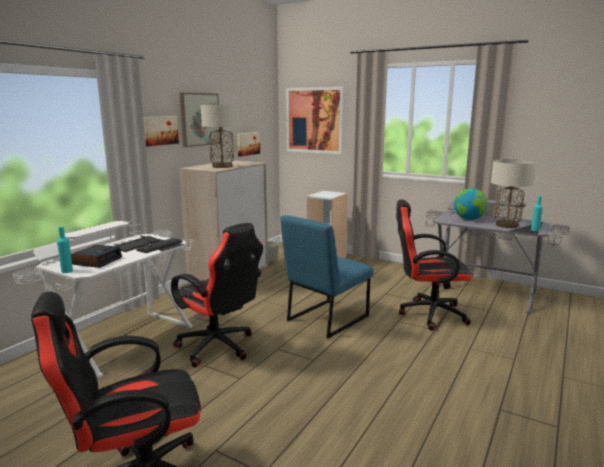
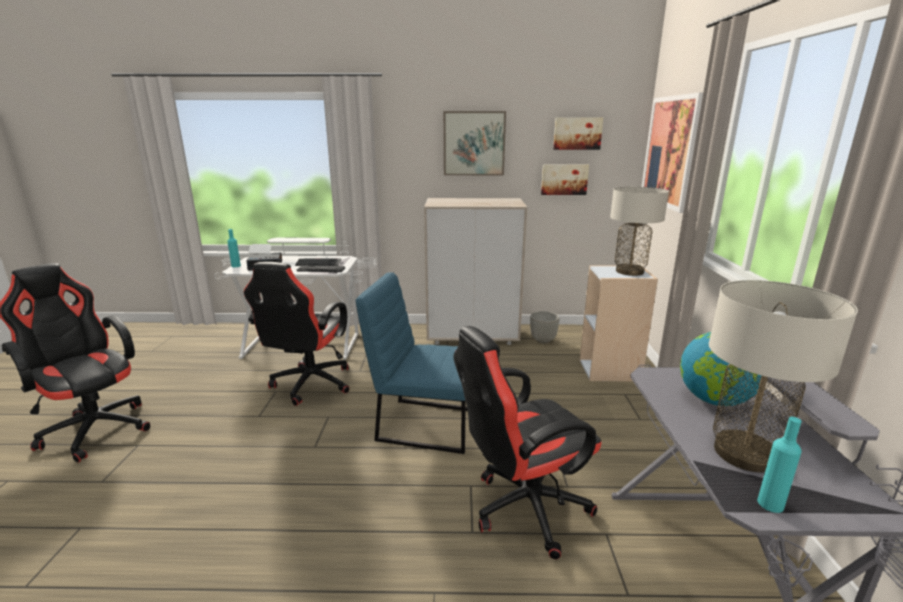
camera: 60 degrees right, 5 degrees up
picture [143,116,179,146] -> picture moved to [553,118,603,150]
table lamp [201,105,239,168] -> table lamp moved to [610,187,669,276]
black office chair [396,199,471,331] -> black office chair turned 90 degrees counterclockwise [453,326,601,559]

